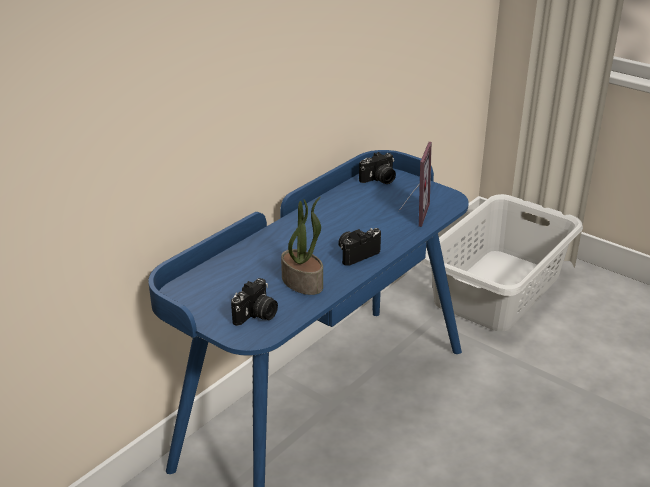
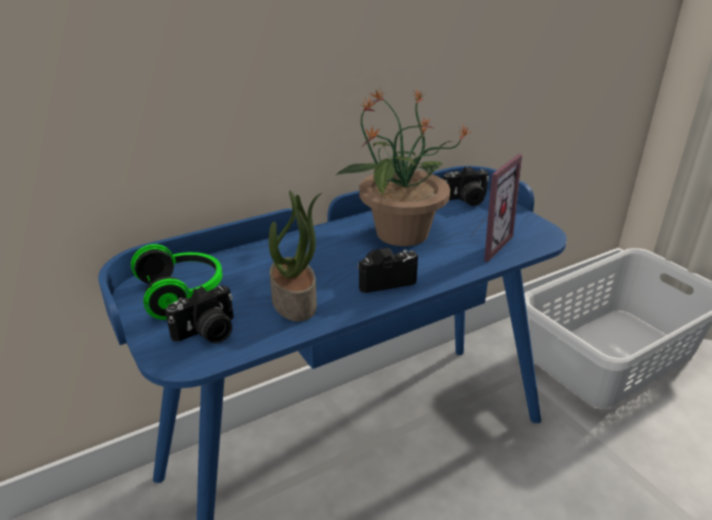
camera: 20 degrees right, 0 degrees up
none -> headphones [131,244,222,320]
none -> potted plant [335,89,471,246]

